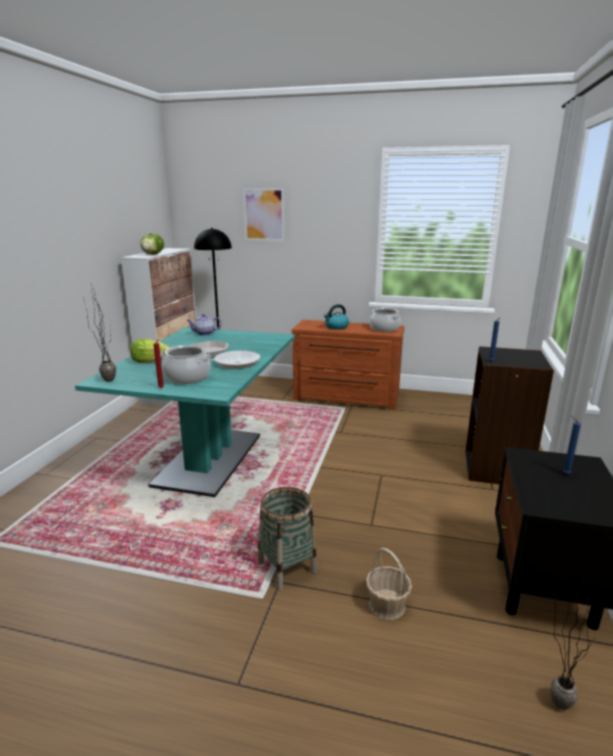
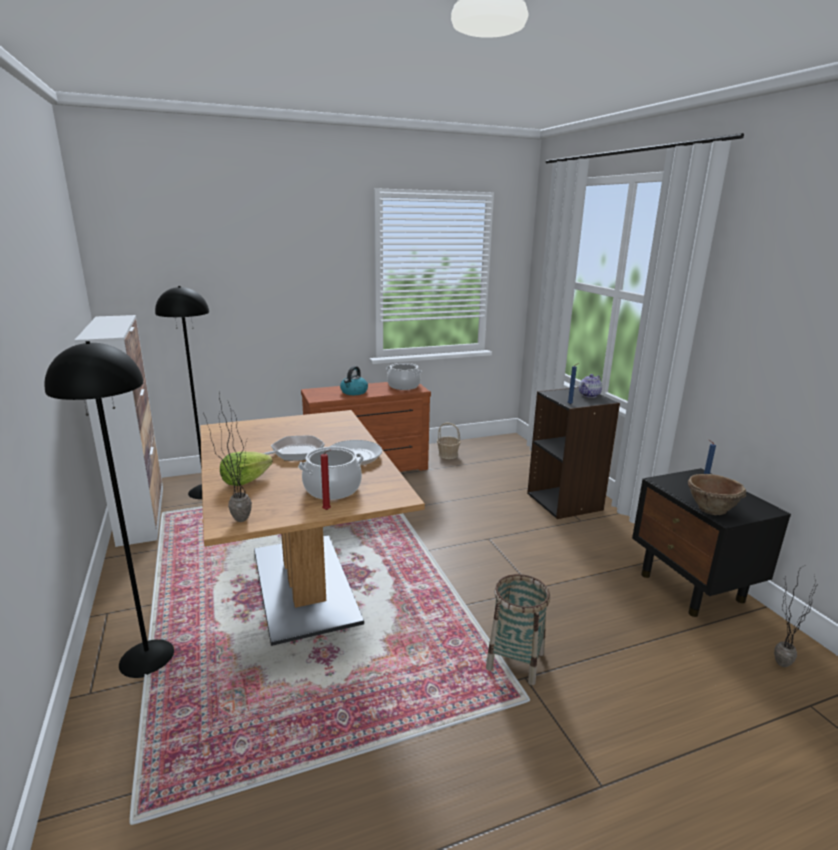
camera: 35 degrees left, 0 degrees up
turquoise dining table [75,327,295,497] -> brown dining table [200,410,425,646]
lettuce [140,233,164,255] -> none
teapot [187,314,222,335] -> teapot moved to [579,374,602,398]
picture [243,188,285,241] -> none
basket [366,548,412,620] -> basket moved to [437,423,461,459]
none -> black floor lamp [44,341,174,678]
none -> brown bowl [688,474,746,515]

